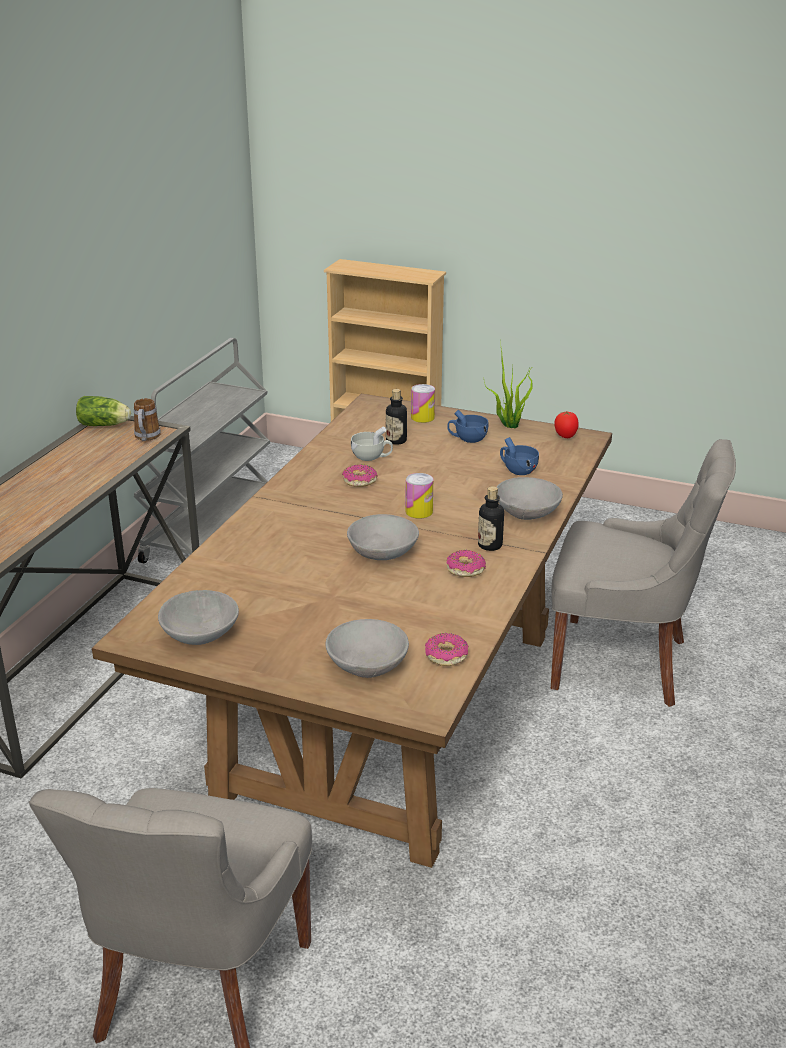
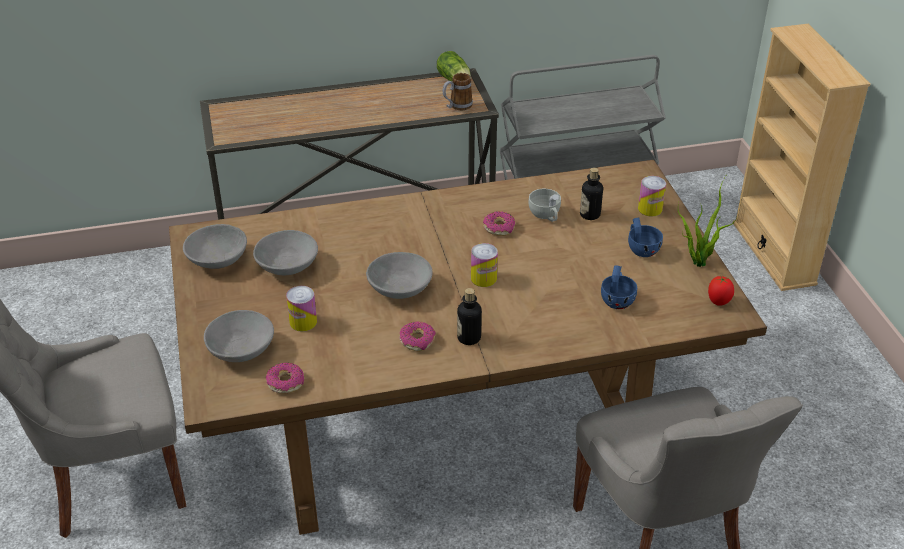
camera: 55 degrees right, 10 degrees up
grey bowl [497,477,563,520] -> grey bowl moved to [253,230,318,275]
none -> can [286,286,317,332]

